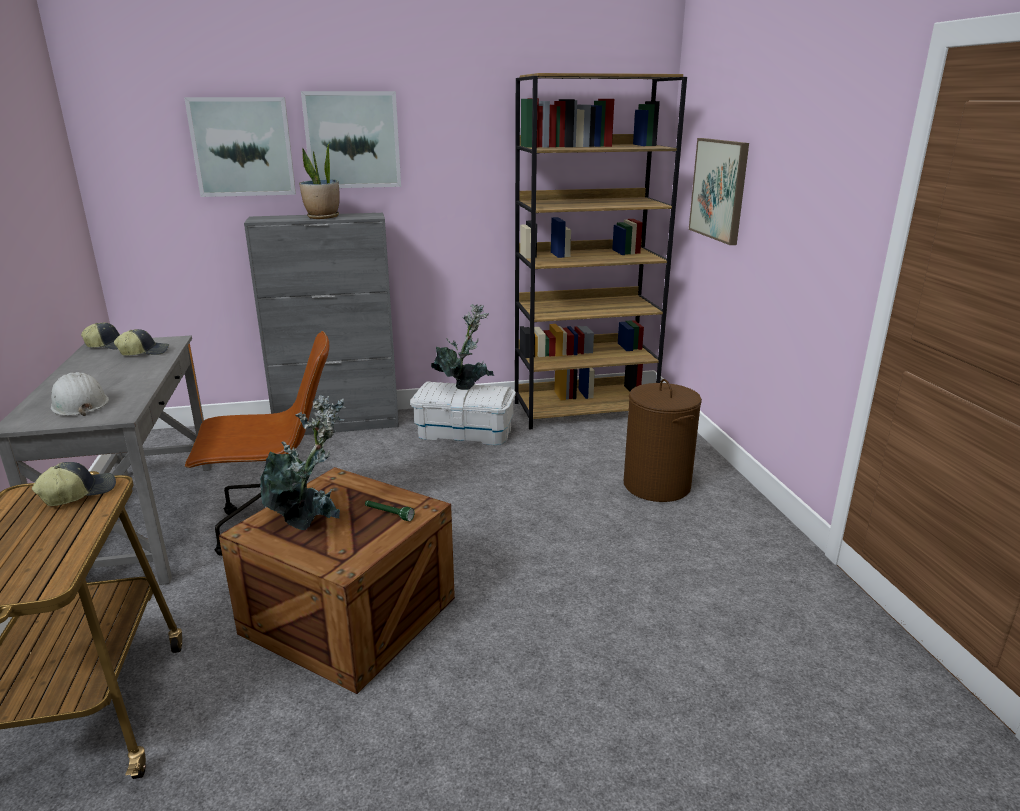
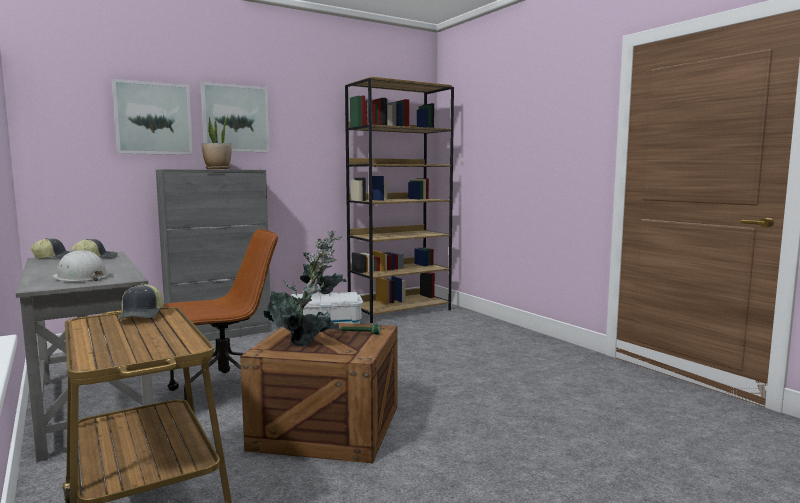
camera: 20 degrees left, 15 degrees down
cap [32,462,116,506] -> cap turned 150 degrees clockwise [117,284,163,321]
brown laundry basket [624,379,702,502] -> none
picture [689,138,749,245] -> none

